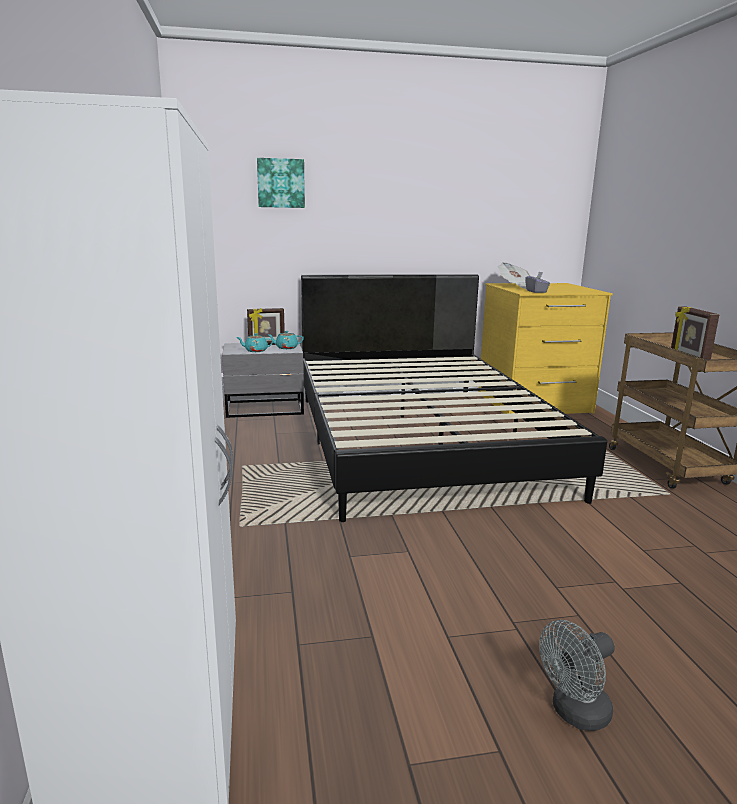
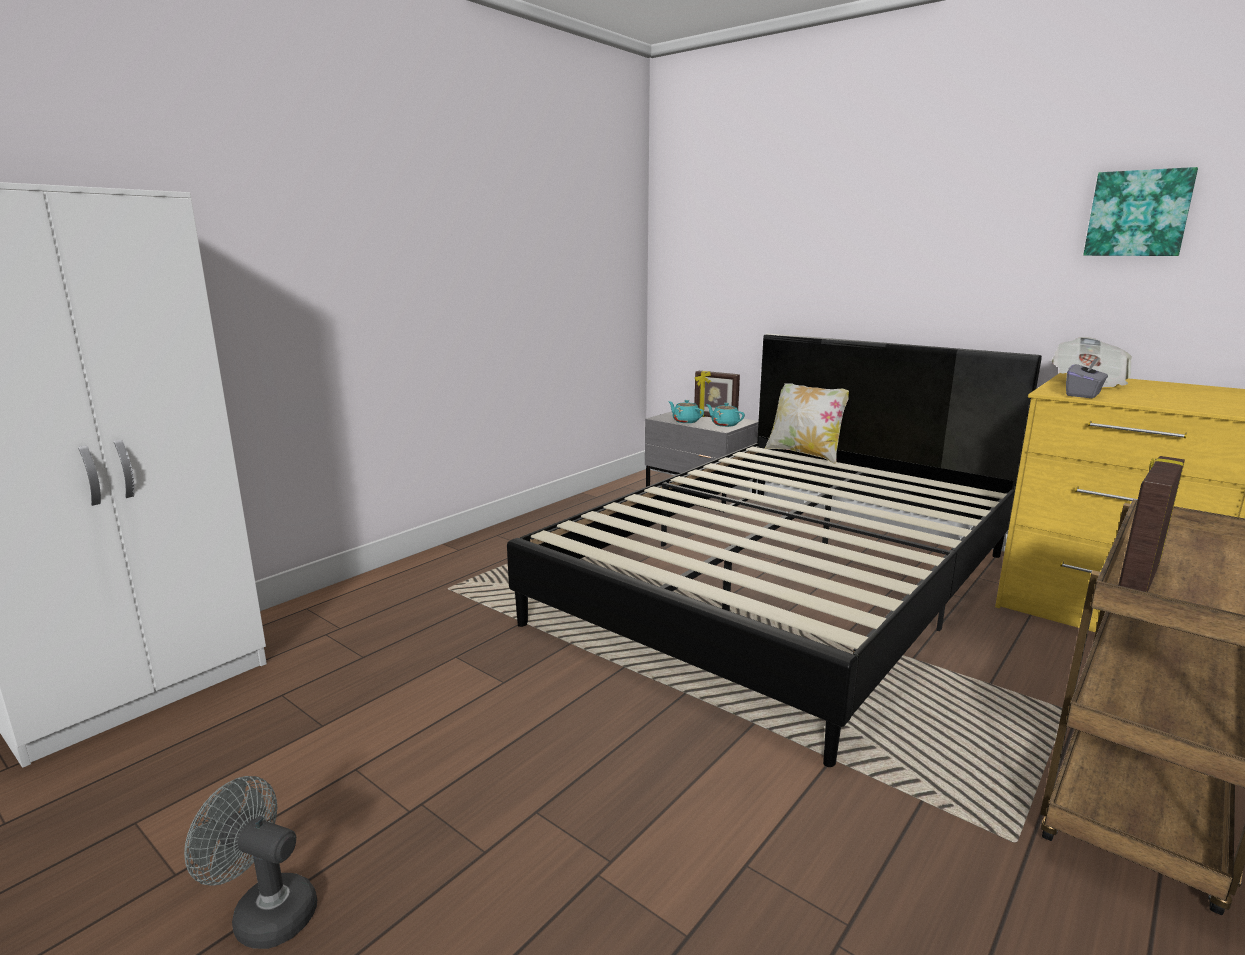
camera: 50 degrees right, 0 degrees up
picture [257,158,305,208] -> picture moved to [1083,167,1198,256]
none -> pillow [765,383,849,464]

